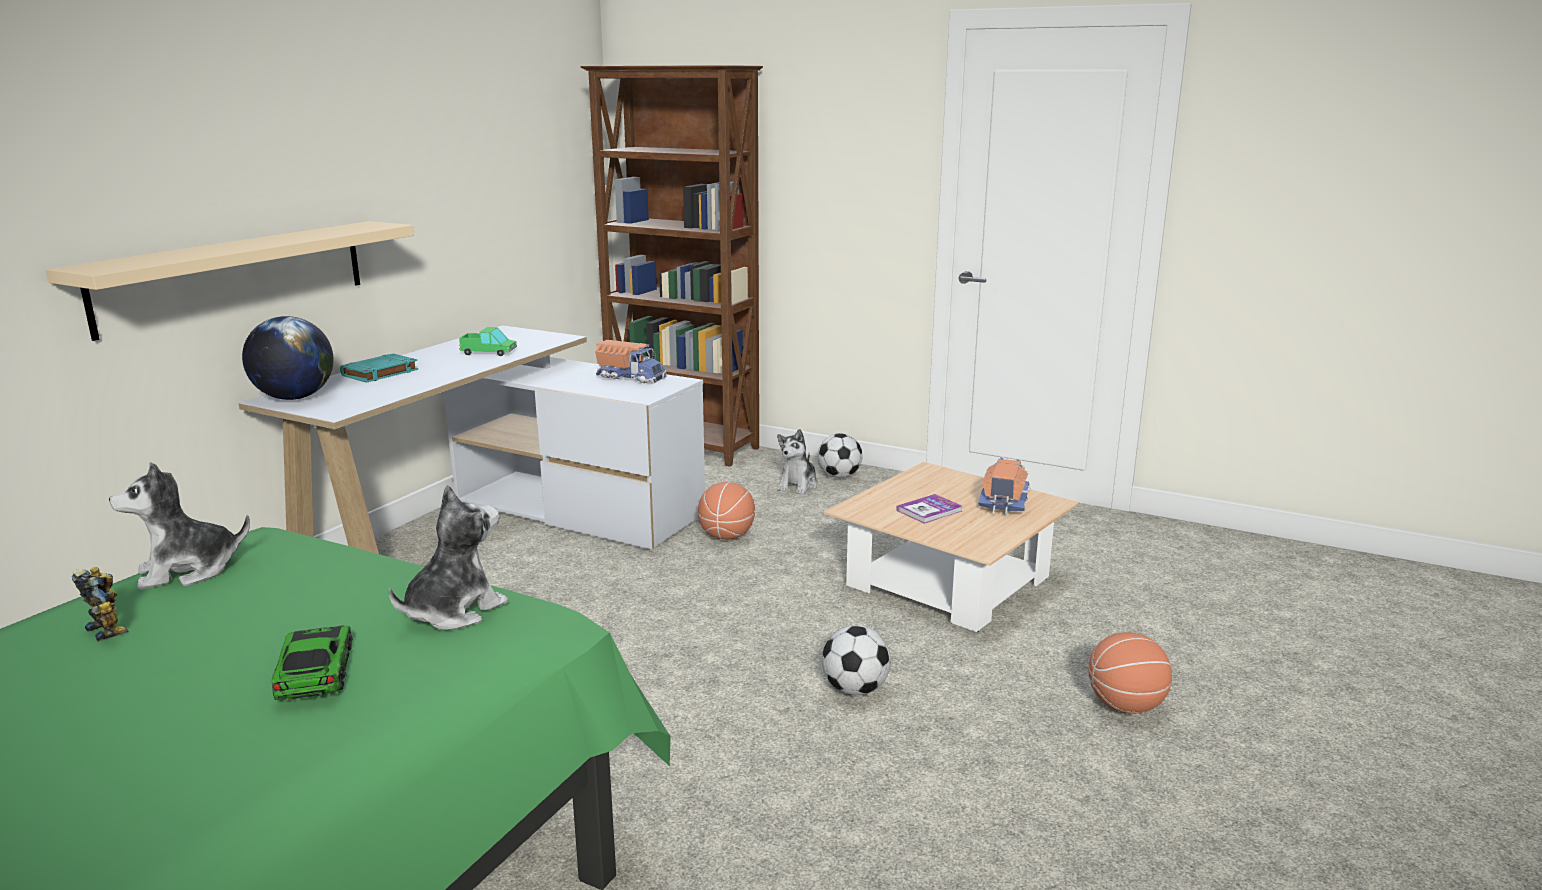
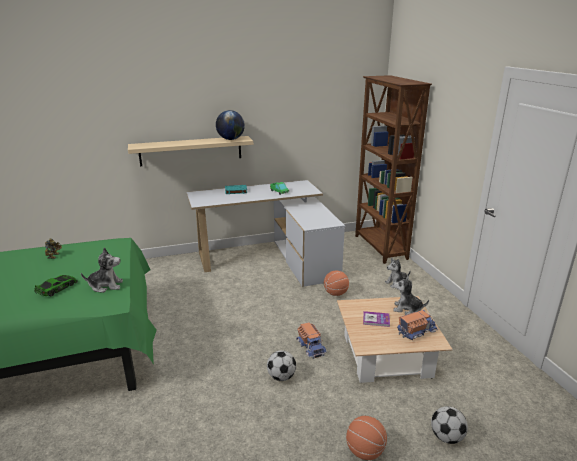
camera: 45 degrees right, 5 degrees up
plush toy [109,462,250,590] -> plush toy moved to [393,276,429,315]
globe [242,316,334,400] -> globe moved to [216,110,245,140]
toy truck [595,340,667,384] -> toy truck moved to [296,322,327,359]
football [818,433,862,478] -> football moved to [431,406,468,444]

